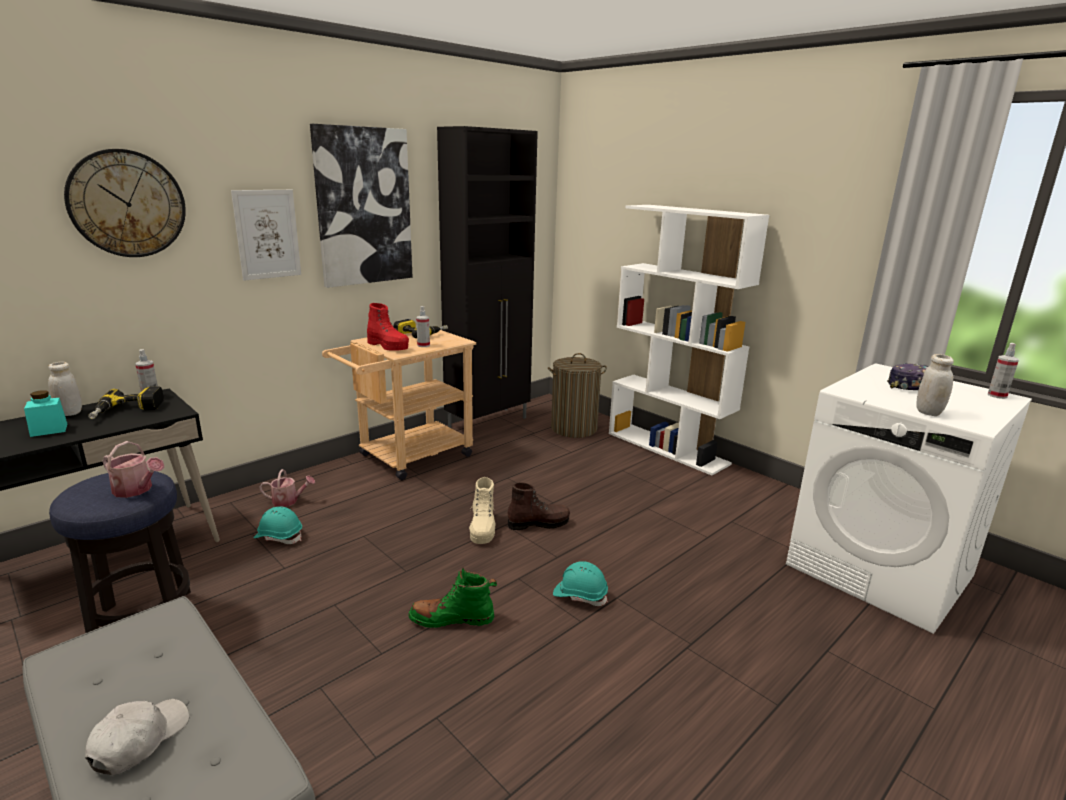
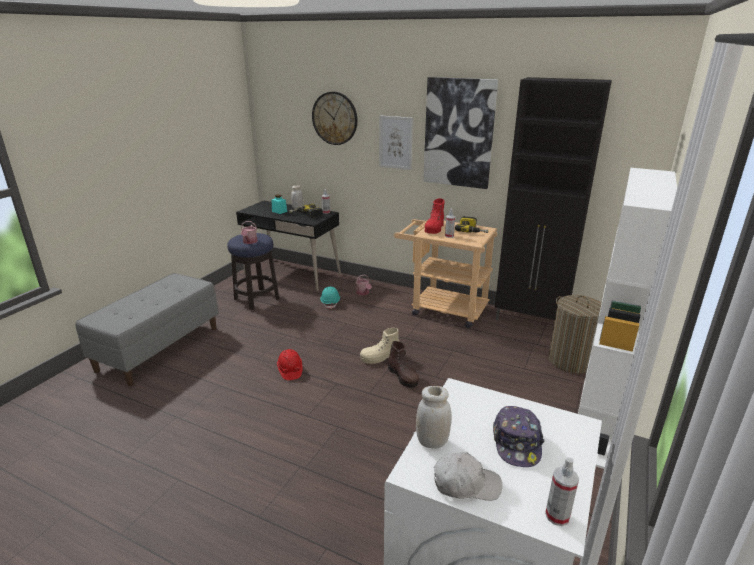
camera: 70 degrees right, 5 degrees up
white cap [85,699,189,775] -> white cap moved to [434,452,502,501]
green boot [408,568,497,628] -> red hard hat [277,349,303,380]
turquoise hard hat [553,561,608,606] -> none

